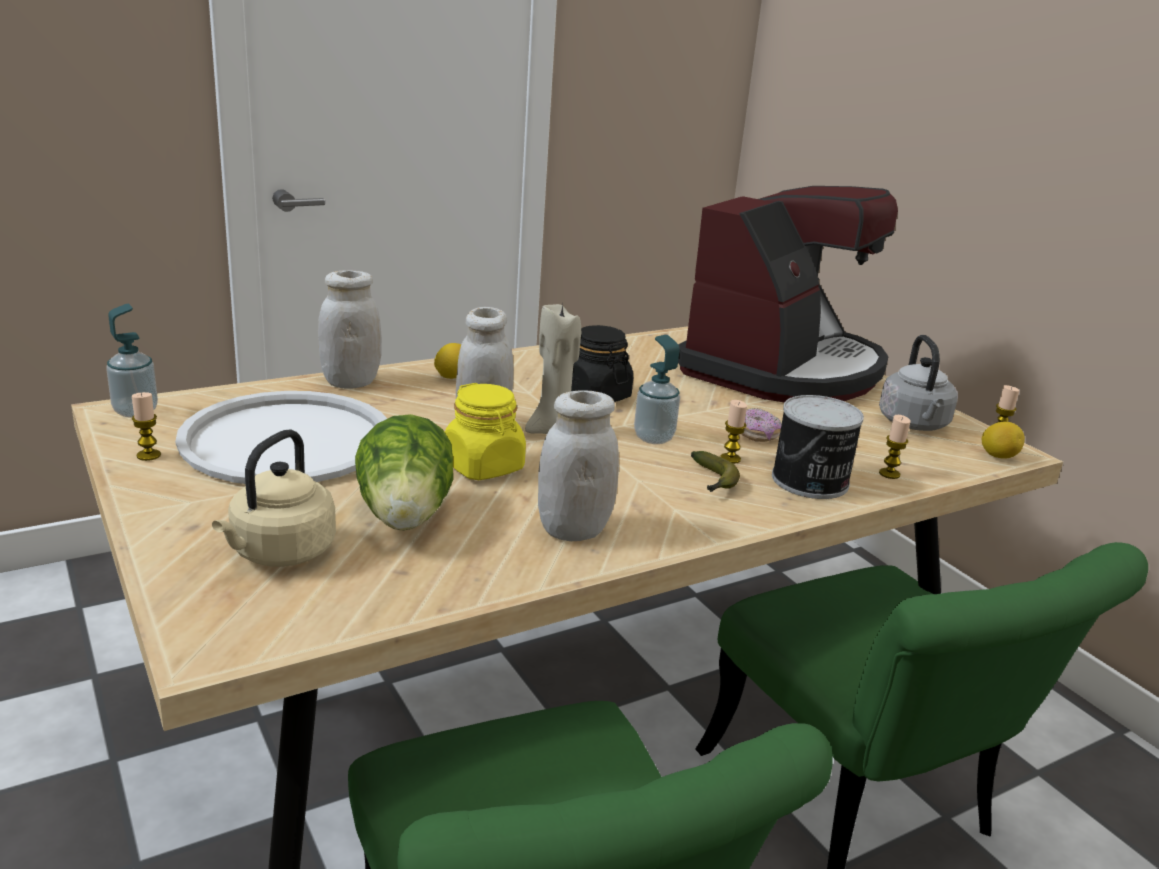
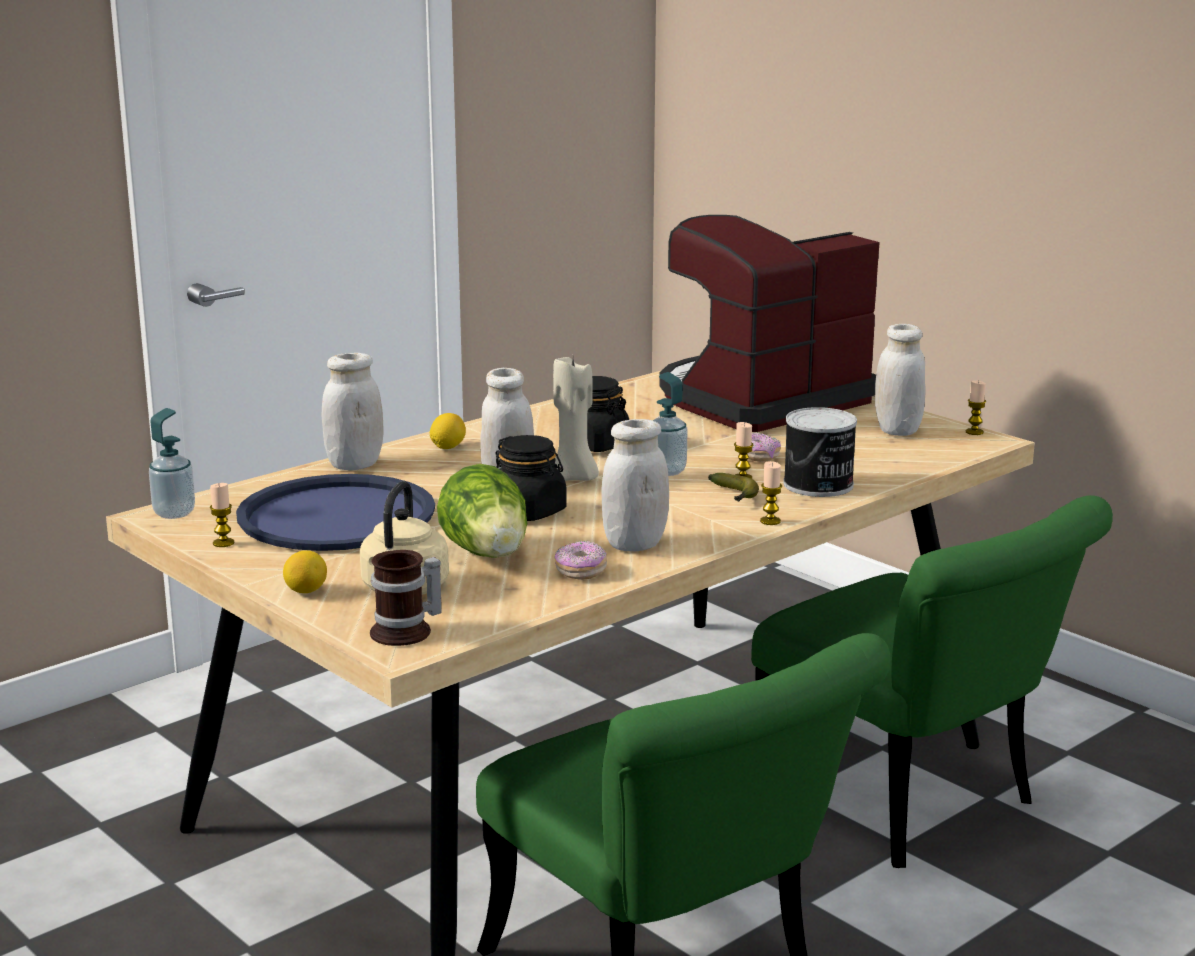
camera: 10 degrees left, 5 degrees down
white tray [175,391,387,484] -> blue tray [236,474,435,551]
yellow jar [445,383,526,480] -> black jar [496,435,567,521]
coffee machine [678,186,898,403] -> coffee machine turned 150 degrees counterclockwise [659,215,880,432]
grey kettle [879,335,958,431] -> white jar [875,324,926,436]
candle [879,415,911,479] -> candle moved to [760,461,782,525]
lemon [981,421,1025,459] -> lemon moved to [283,550,327,593]
none -> mug [370,550,442,646]
none -> donut [555,541,607,580]

